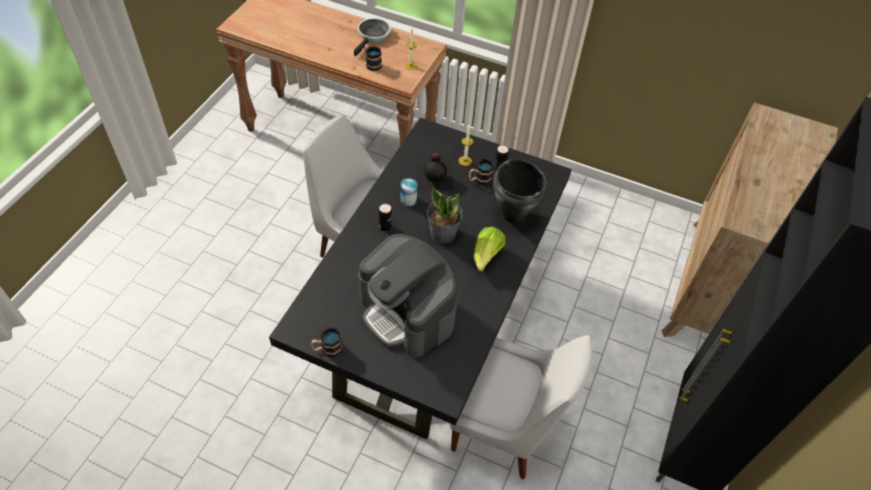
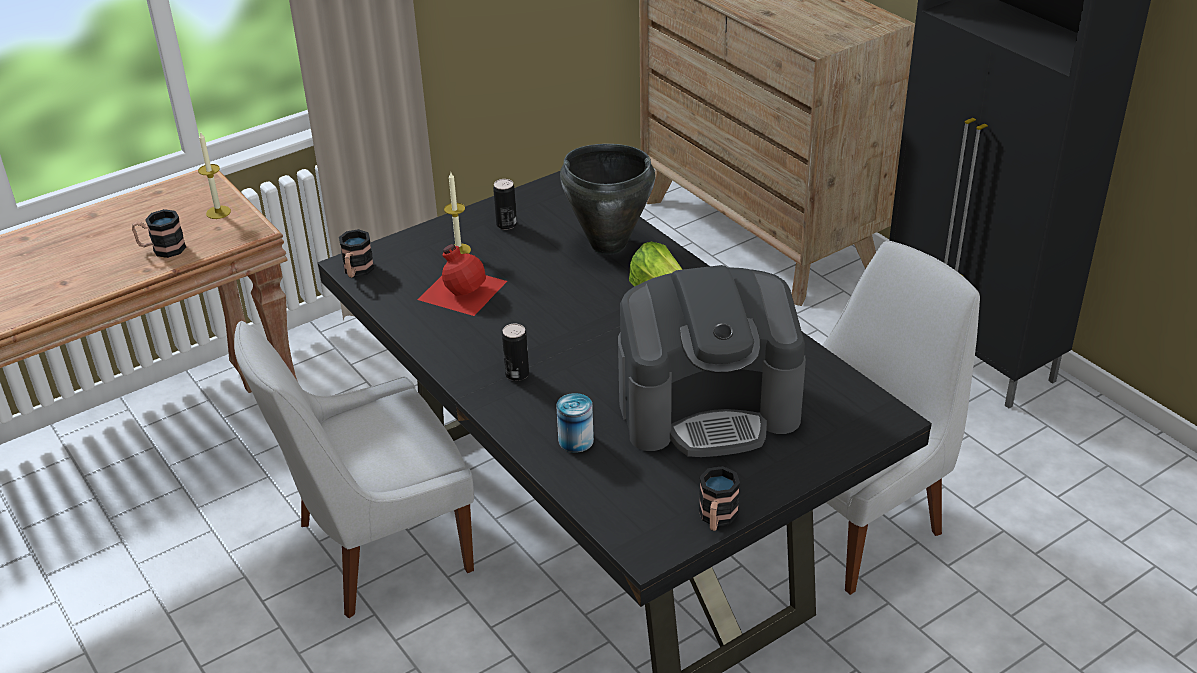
camera: 55 degrees left, 15 degrees down
frying pan [354,18,391,57] -> none
can [400,178,418,206] -> can moved to [556,393,594,453]
black bottle [416,154,454,191] -> red bottle [418,244,507,316]
potted plant [427,185,463,244] -> none
mug [469,159,494,185] -> mug moved to [339,229,375,278]

